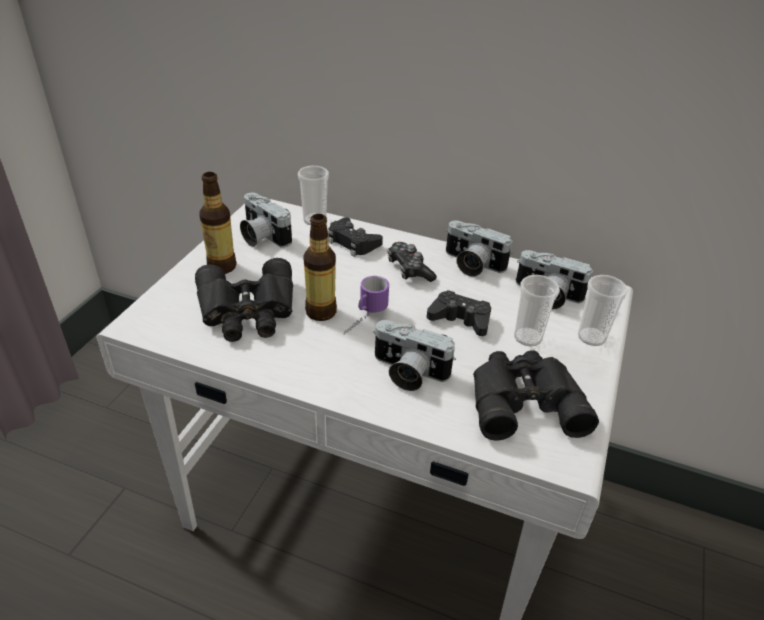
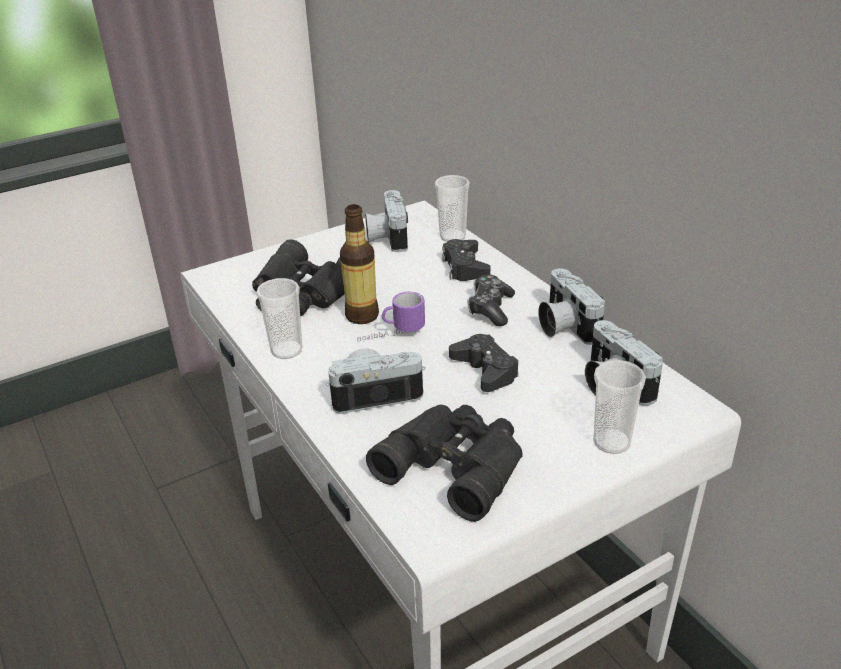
camera: 40 degrees right, 5 degrees down
bottle [199,172,237,274] -> none
camera [373,320,456,391] -> camera turned 105 degrees clockwise [326,349,426,414]
cup [514,275,560,346] -> cup moved to [256,278,303,359]

